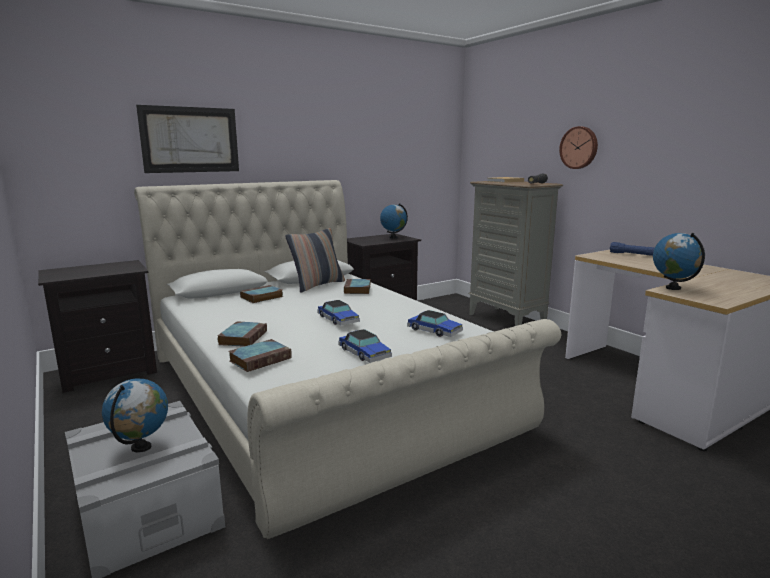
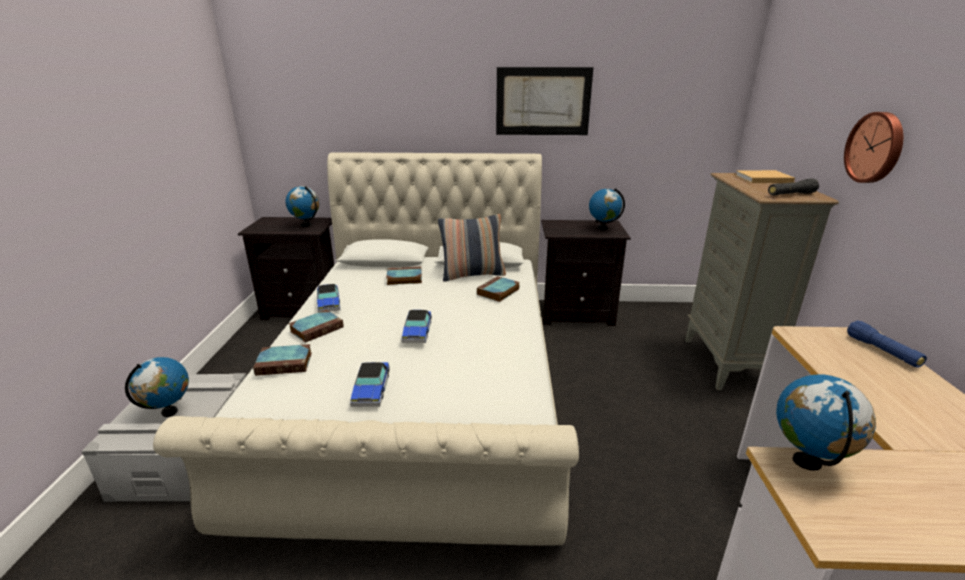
camera: 35 degrees right, 10 degrees up
picture [136,105,239,173] -> picture moved to [496,67,593,135]
toy car [407,310,463,337] -> toy car moved to [317,284,340,312]
none -> globe [285,186,319,227]

